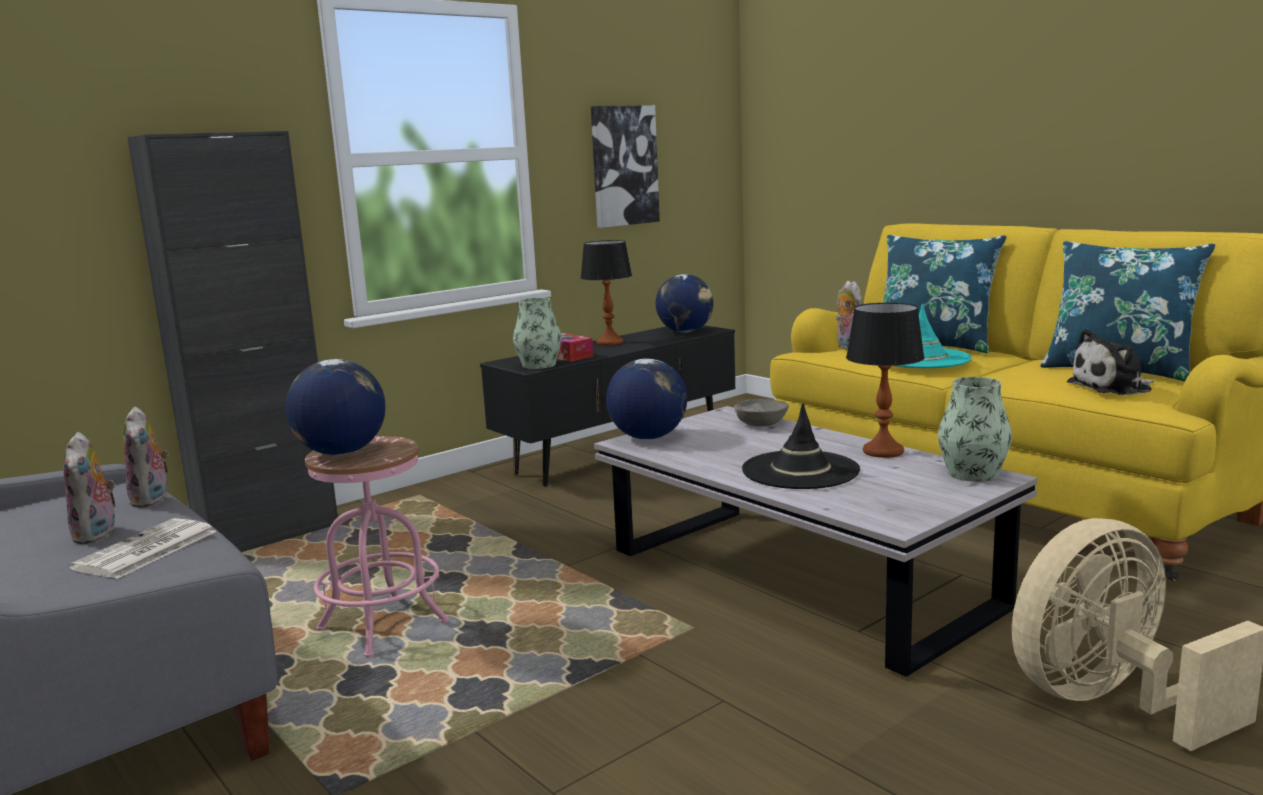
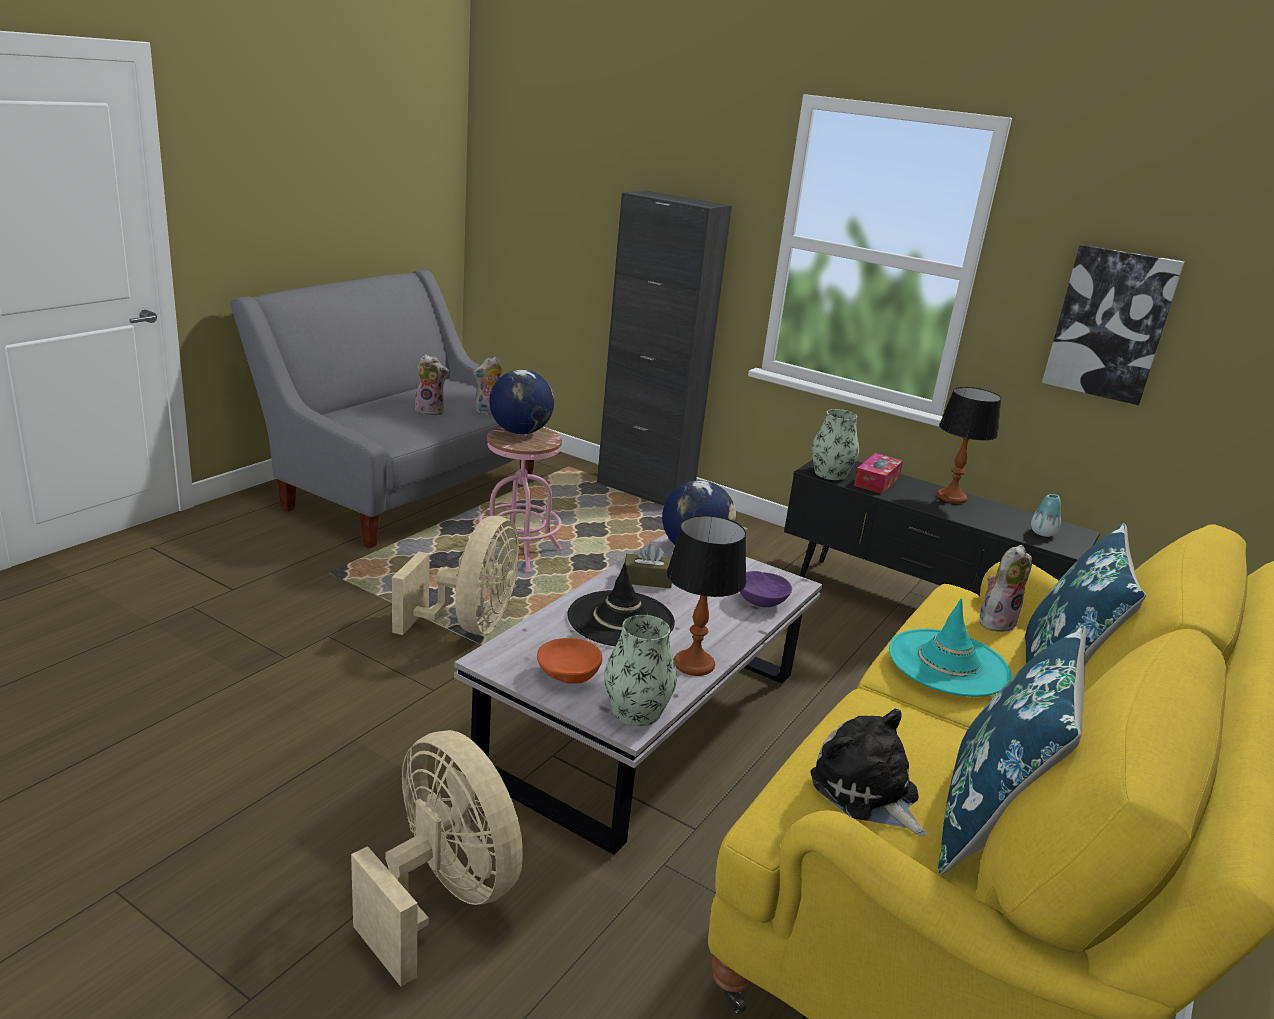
camera: 70 degrees right, 10 degrees up
plush toy [63,432,116,544] -> plush toy turned 135 degrees counterclockwise [414,354,449,416]
newspaper [69,518,217,579] -> none
globe [656,274,714,332] -> vase [1031,494,1061,537]
grey bowl [734,399,789,427] -> purple bowl [740,571,792,607]
none -> beige fan [392,516,519,635]
none -> orange bowl [537,638,603,684]
none -> brown tissue box [625,544,672,588]

